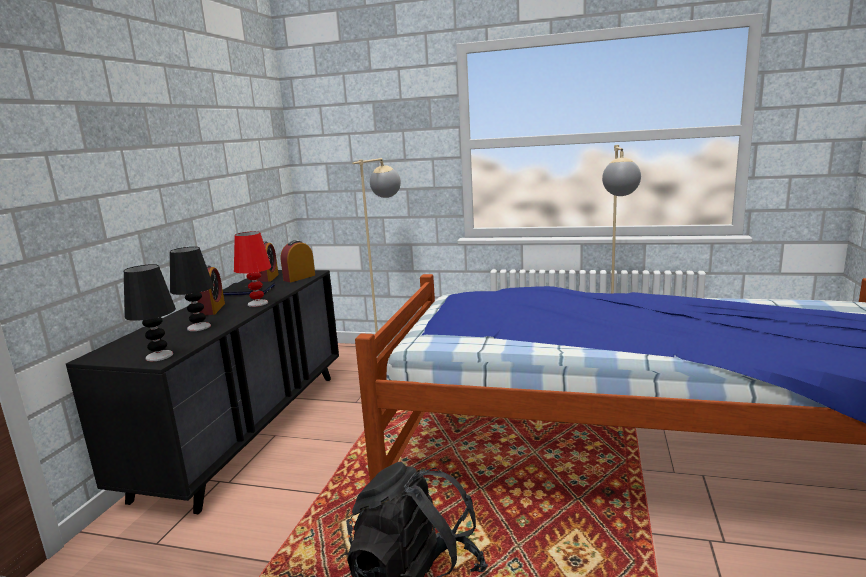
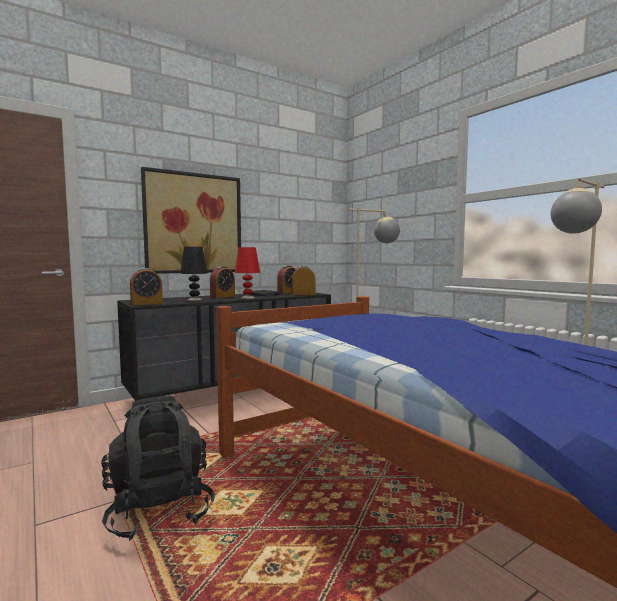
camera: 40 degrees right, 10 degrees down
black table lamp [124,264,176,361] -> alarm clock [130,268,163,305]
none -> picture [141,167,241,274]

